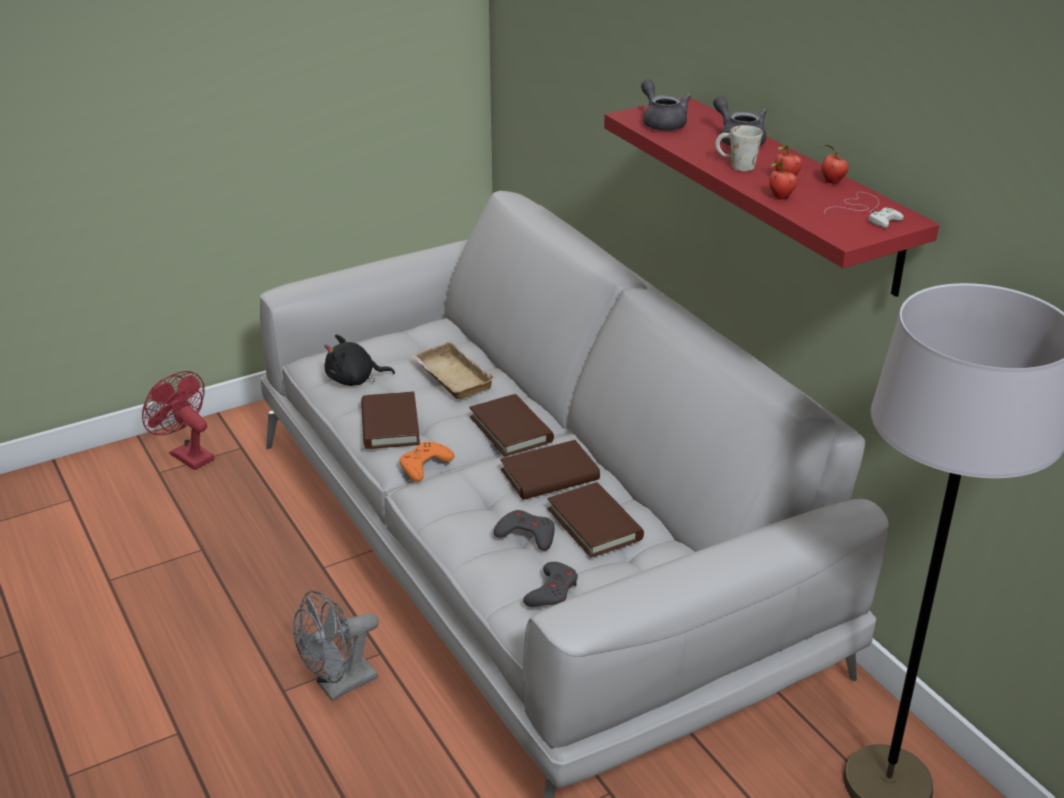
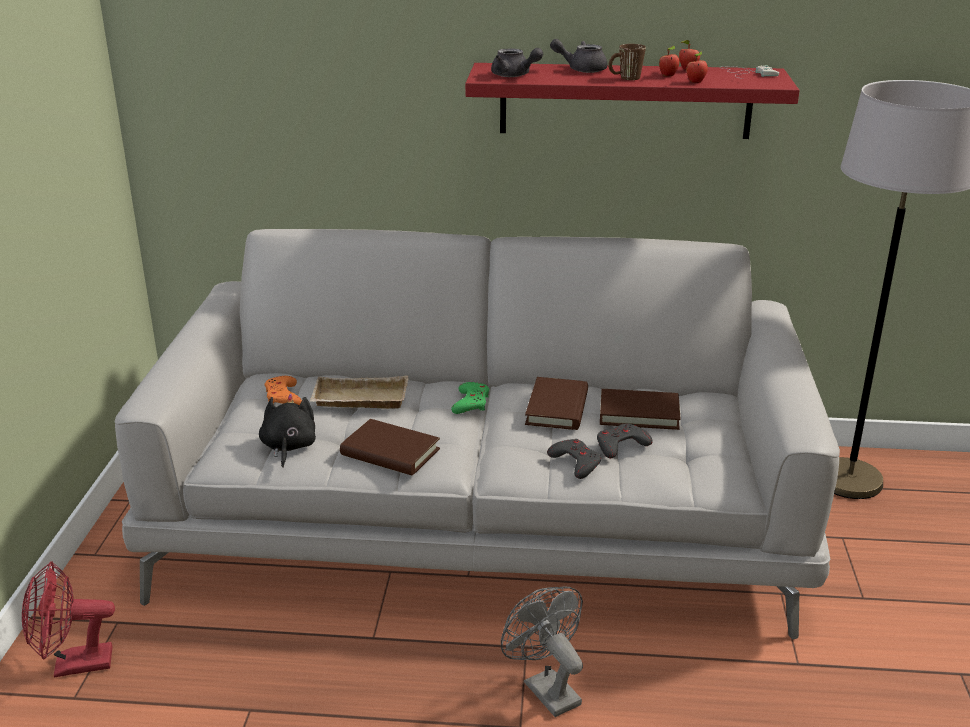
camera: 55 degrees left, 5 degrees down
grey fan [293,590,379,700] -> grey fan turned 150 degrees clockwise [501,586,583,717]
black plush toy [324,334,395,386] -> black plush toy turned 150 degrees clockwise [259,394,316,468]
orange game controller [400,442,454,482] -> orange game controller moved to [265,376,302,405]
brown book [469,394,554,457] -> green game controller [451,382,489,414]
grey game controller [523,562,578,607] -> grey game controller moved to [547,439,601,479]
grey teapot [641,79,691,131] -> grey teapot turned 150 degrees counterclockwise [491,48,543,77]
white mug [715,125,763,171] -> brown mug [608,44,646,80]

